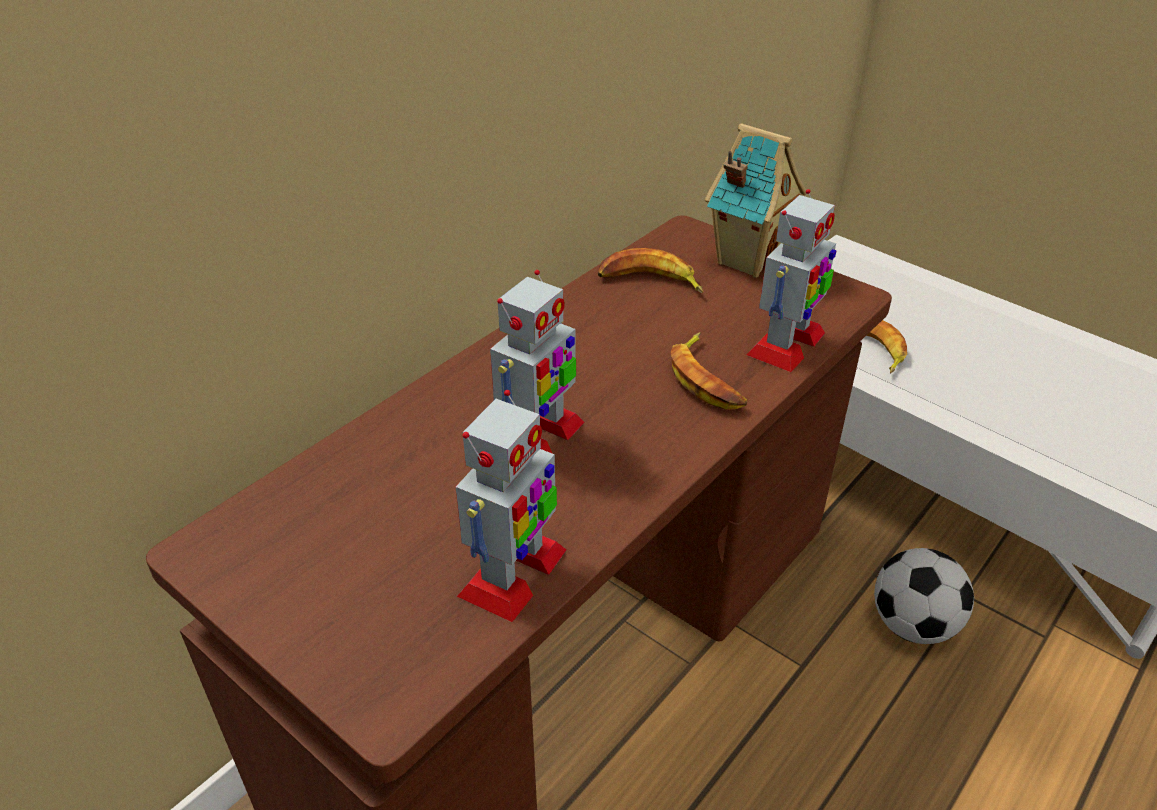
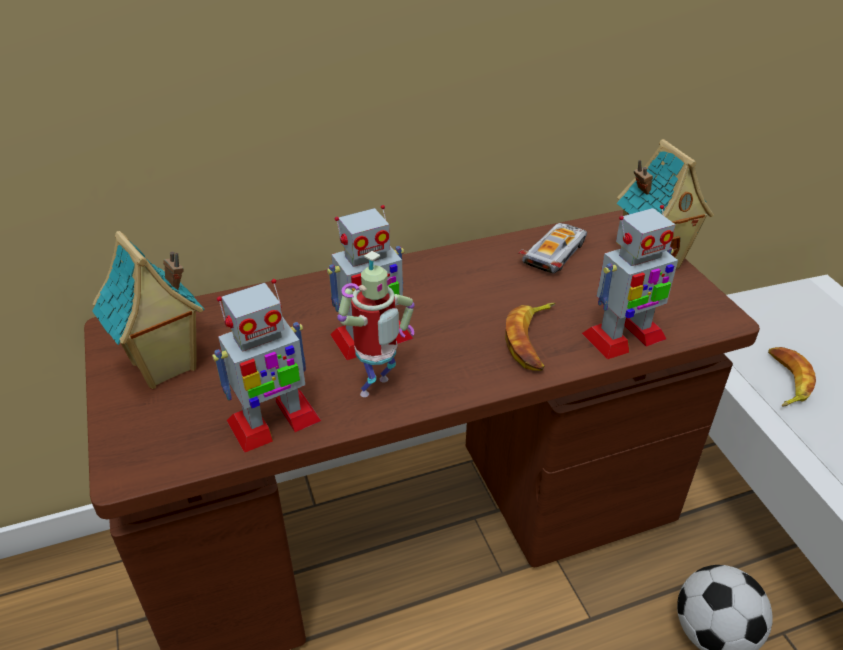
camera: 30 degrees right, 0 degrees up
banana [598,248,703,293] -> toy car [518,223,587,274]
none -> toy house [92,231,204,389]
none -> toy robot [337,251,415,397]

